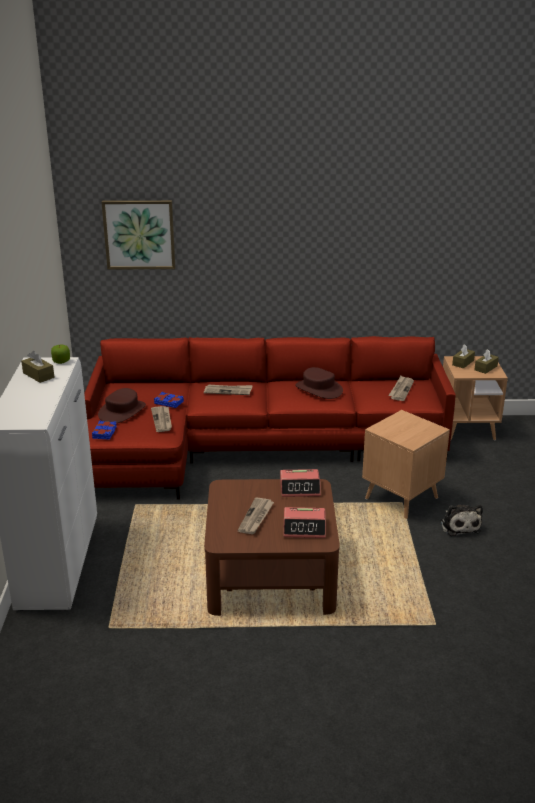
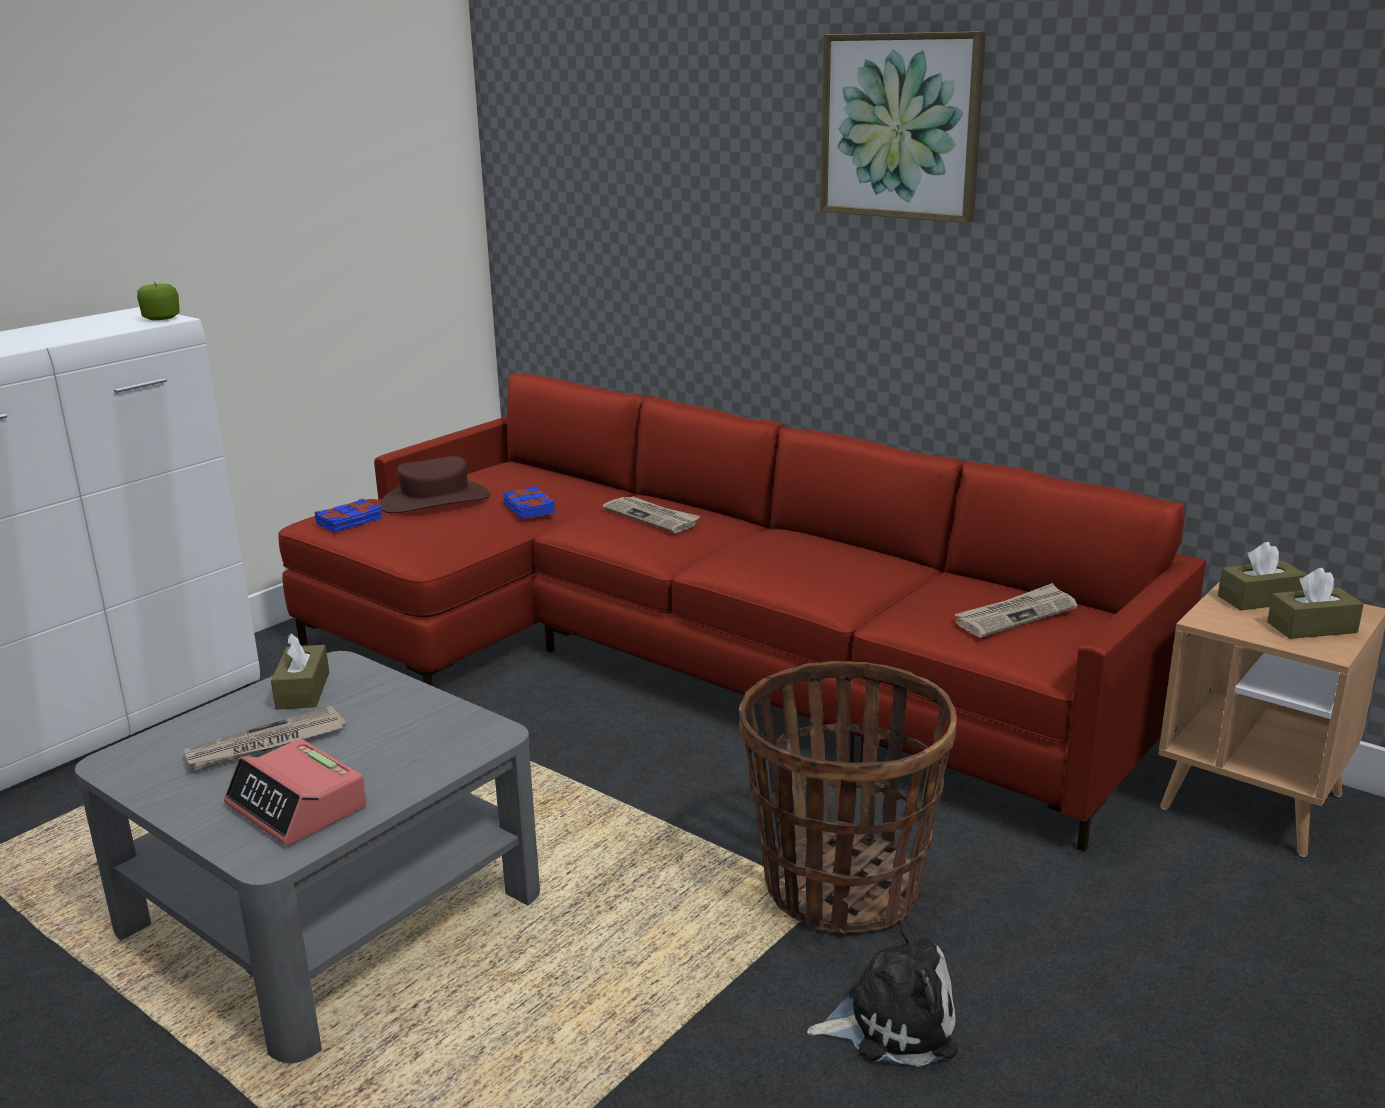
camera: 40 degrees right, 5 degrees down
brown tissue box [21,351,54,383] -> brown tissue box moved to [271,633,329,710]
picture [102,200,175,269] -> picture moved to [820,31,986,223]
newspaper [151,406,172,432] -> none
brown coffee table [204,479,340,616] -> grey coffee table [75,651,540,1063]
alarm clock [280,469,321,497] -> none
brown hat [295,367,343,399] -> none
brown side table [362,410,450,519] -> basket [739,661,957,933]
plush toy [440,505,483,536] -> plush toy turned 120 degrees counterclockwise [807,921,957,1067]

